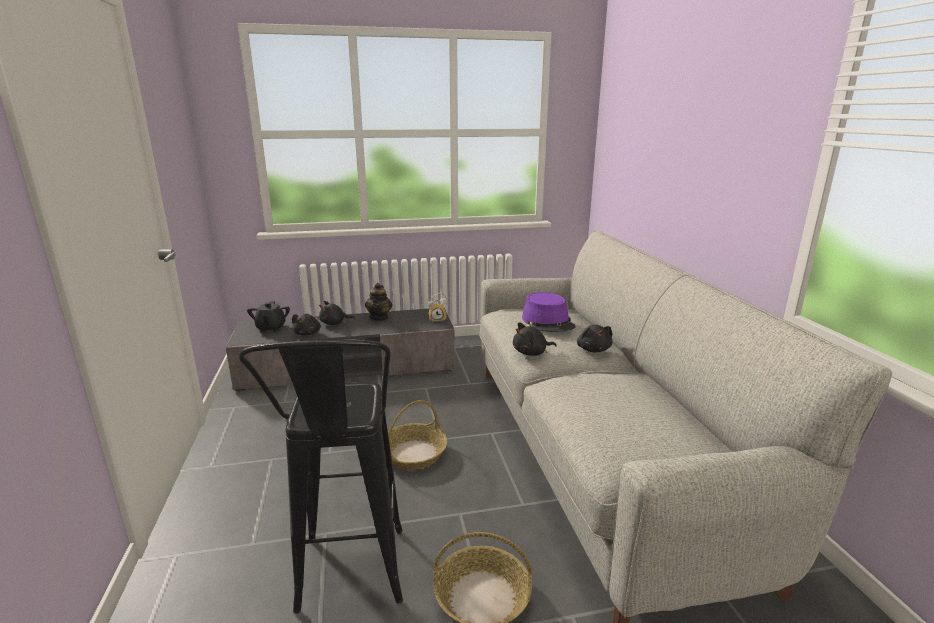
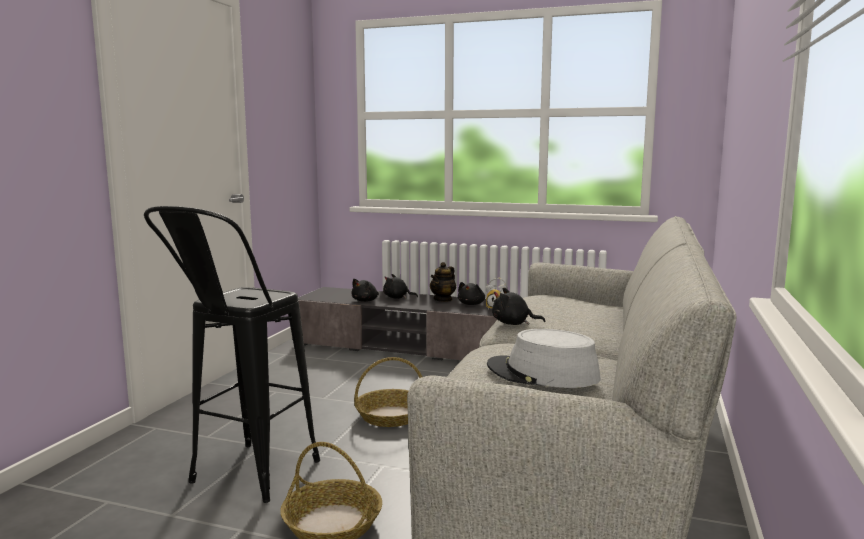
camera: 30 degrees right, 10 degrees down
black teapot [247,301,290,332] -> none
purple hat [522,292,576,332] -> none
black plush toy [577,325,612,353] -> black plush toy moved to [458,282,485,305]
none -> grey hat [487,329,601,388]

